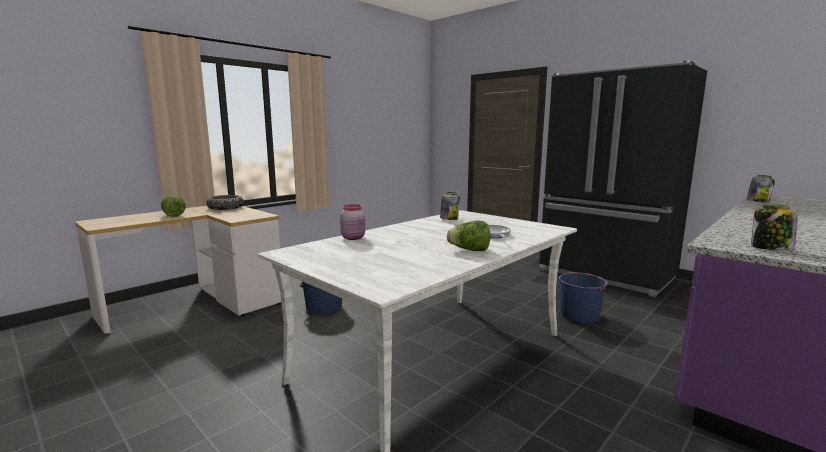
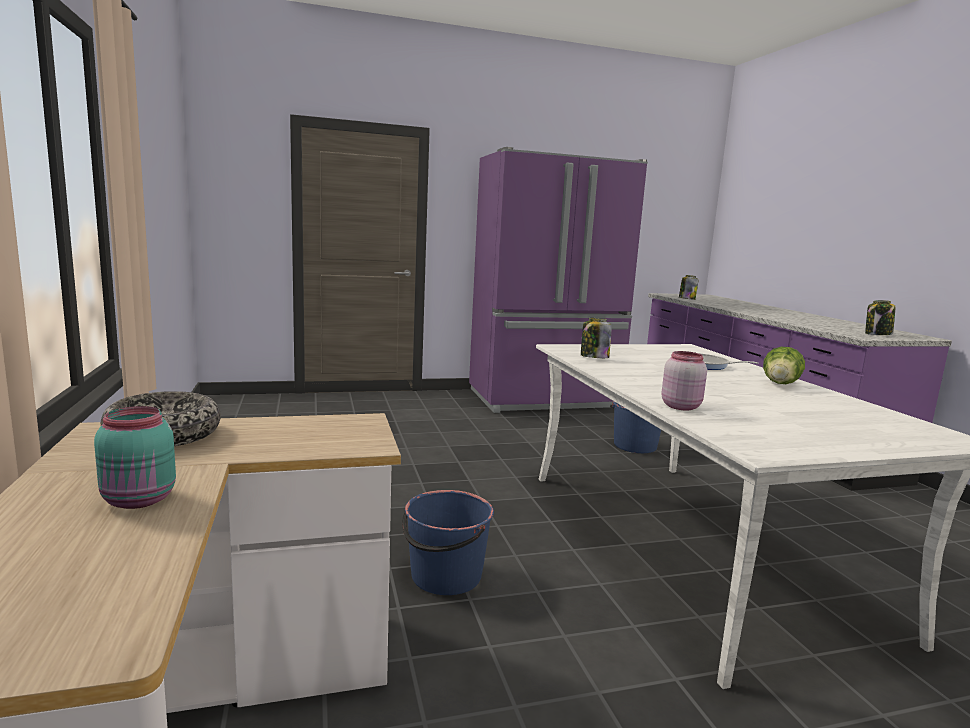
camera: 60 degrees left, 0 degrees up
lettuce [161,196,186,217] -> turquoise jar [94,406,176,509]
black fridge [539,60,707,297] -> purple fridge [469,147,648,413]

